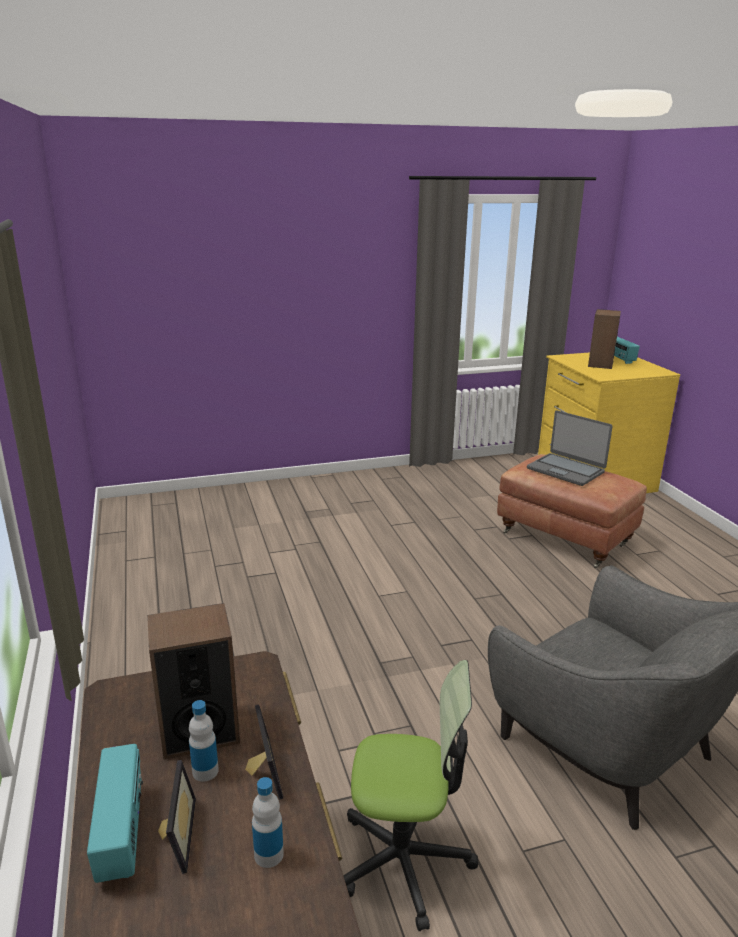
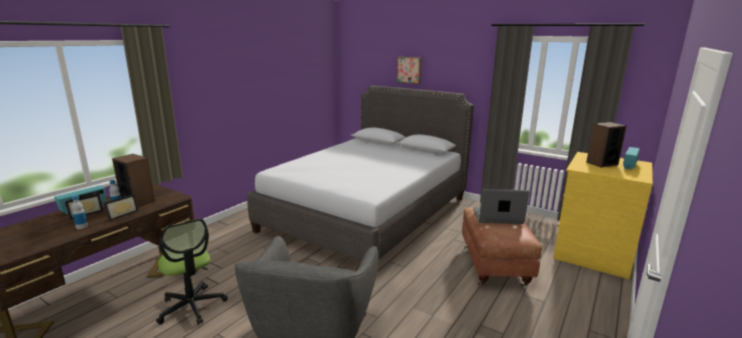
camera: 50 degrees right, 5 degrees down
laptop [527,410,613,486] -> laptop turned 90 degrees clockwise [473,189,529,224]
none -> grey bed [247,86,474,261]
none -> picture [397,57,421,84]

